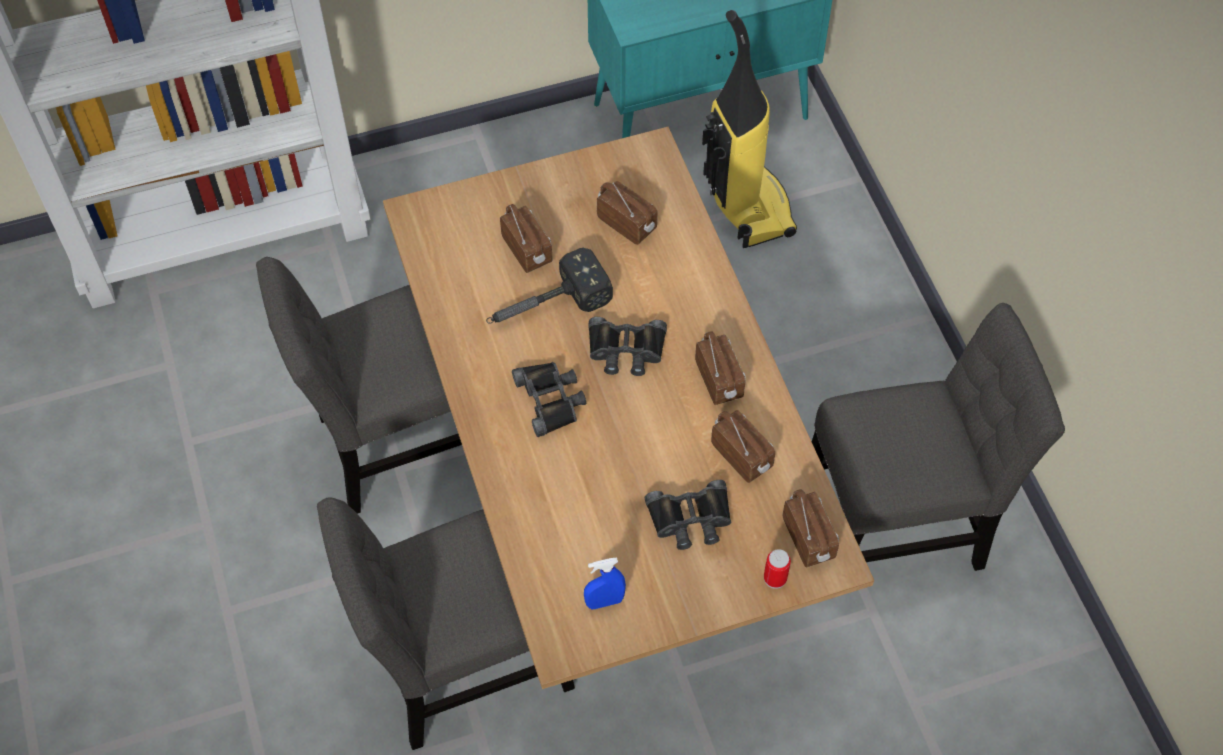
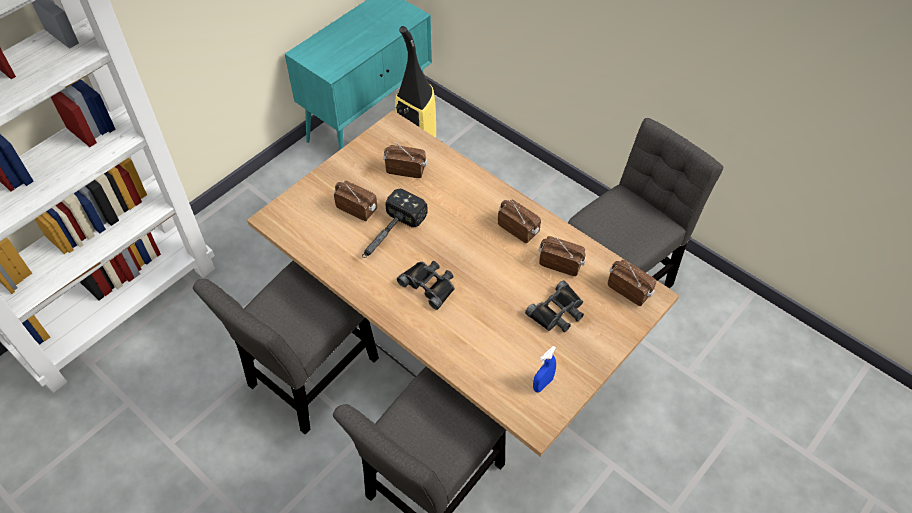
camera: 30 degrees left, 5 degrees down
black binoculars [588,317,667,376] -> none
can [764,549,791,589] -> none

